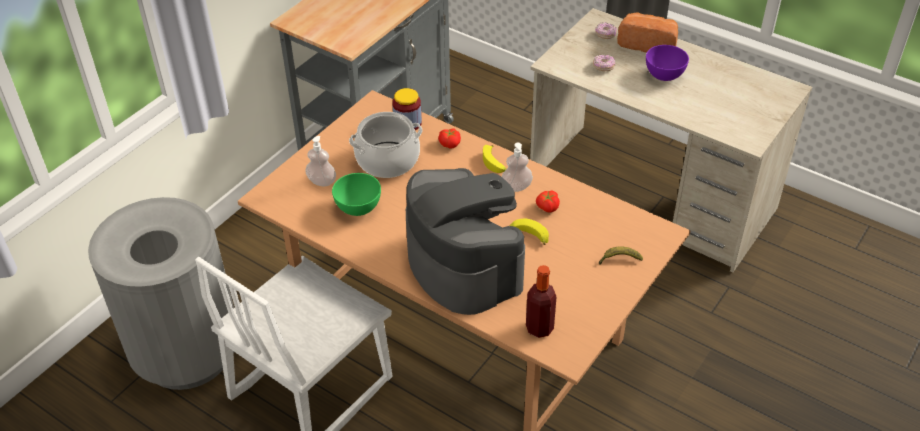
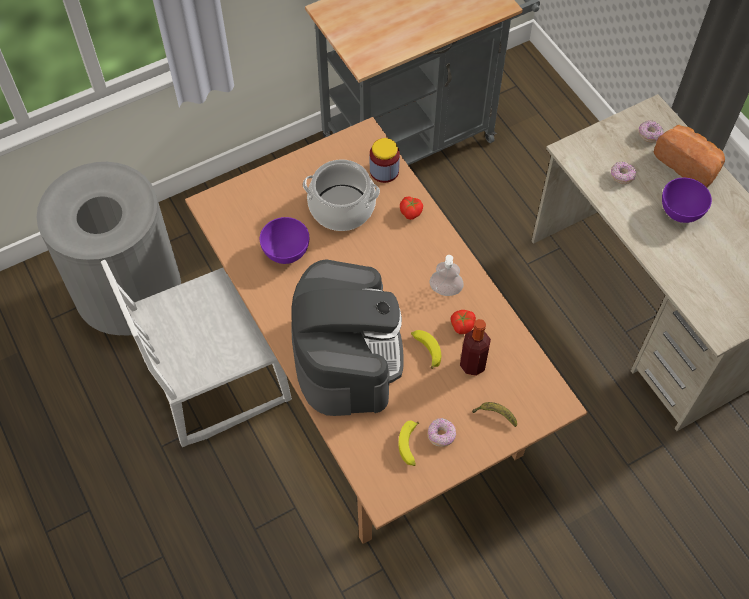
camera: 25 degrees right, 15 degrees up
soap dispenser [305,136,336,186] -> none
green bowl [332,173,381,216] -> purple bowl [260,217,309,264]
banana [483,145,507,173] -> banana moved to [399,421,419,466]
bottle [526,265,557,338] -> bottle moved to [460,319,491,376]
none -> donut [428,418,456,447]

